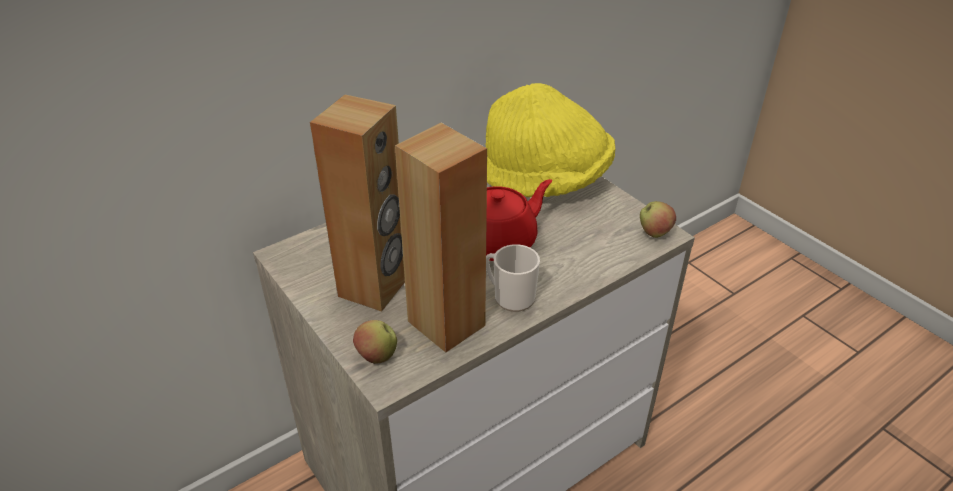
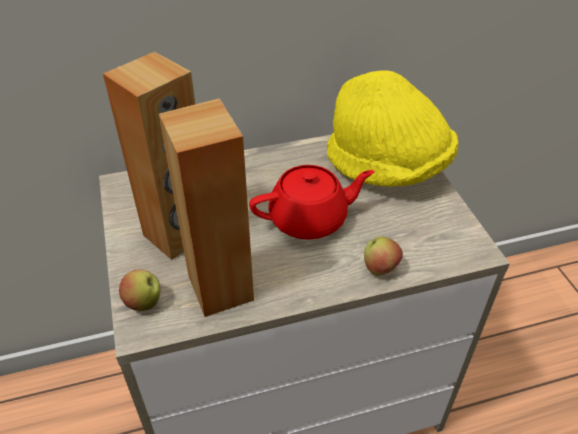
camera: 20 degrees right, 5 degrees up
mug [486,244,540,312] -> none
apple [640,201,676,238] -> apple moved to [364,236,403,275]

